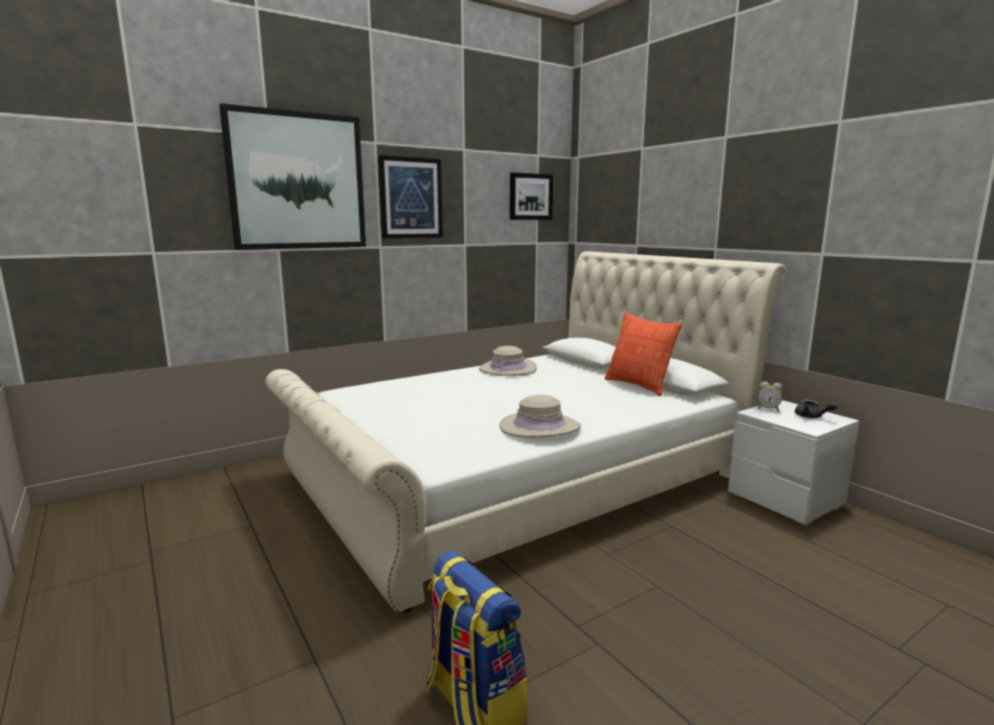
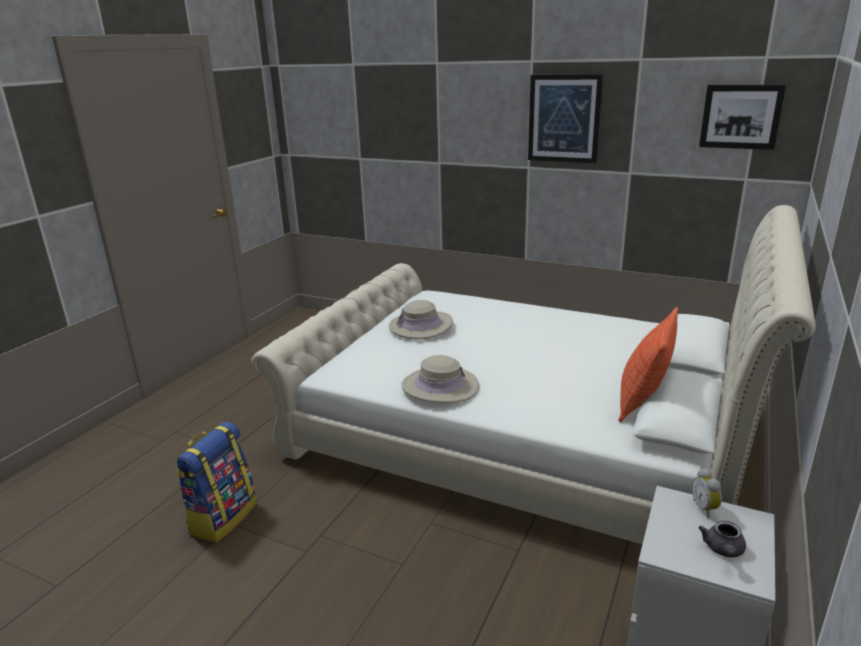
camera: 60 degrees right, 10 degrees up
picture [219,103,366,250] -> none
beige hat [479,346,537,376] -> beige hat moved to [389,300,453,340]

